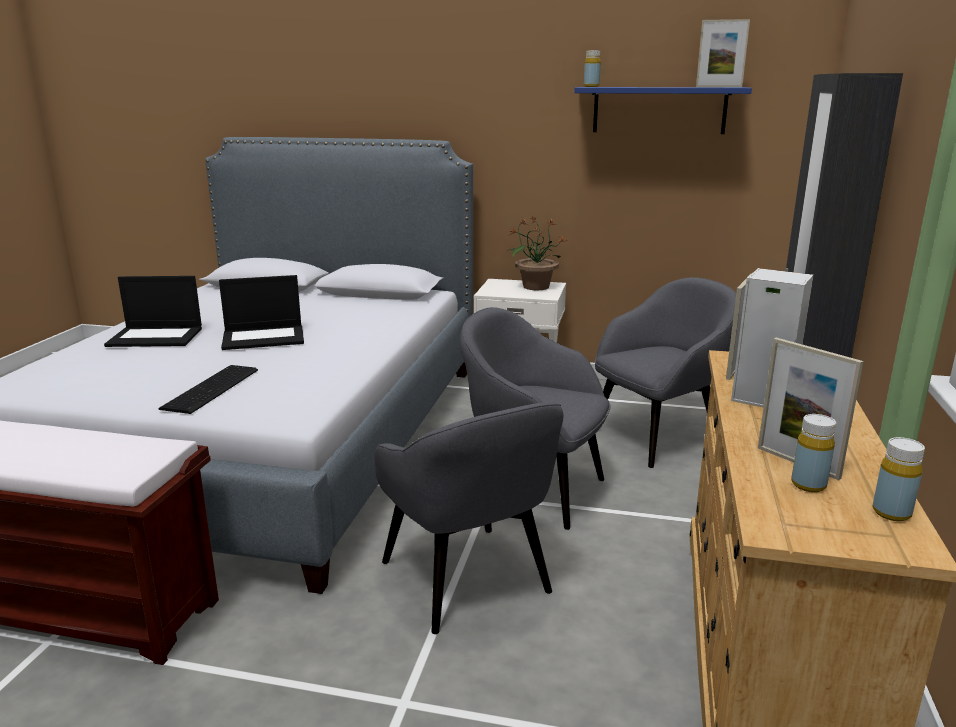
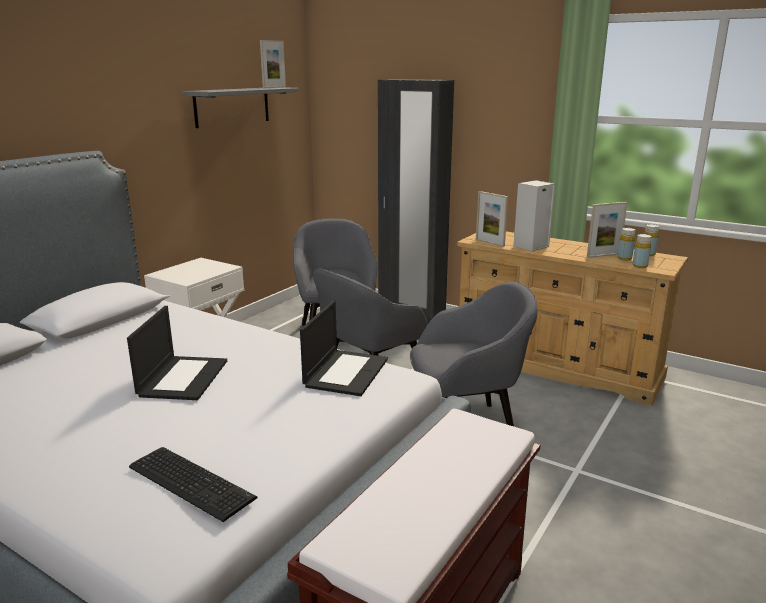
camera: 70 degrees left, 0 degrees up
laptop [104,276,202,347] -> laptop moved to [300,300,388,396]
keyboard [158,365,258,414] -> keyboard moved to [129,447,258,522]
potted plant [506,216,565,290] -> none
blue shelf [574,87,752,134] -> grey shelf [181,88,299,128]
yellow bottle [584,50,601,87] -> yellow bottle moved to [633,234,652,268]

